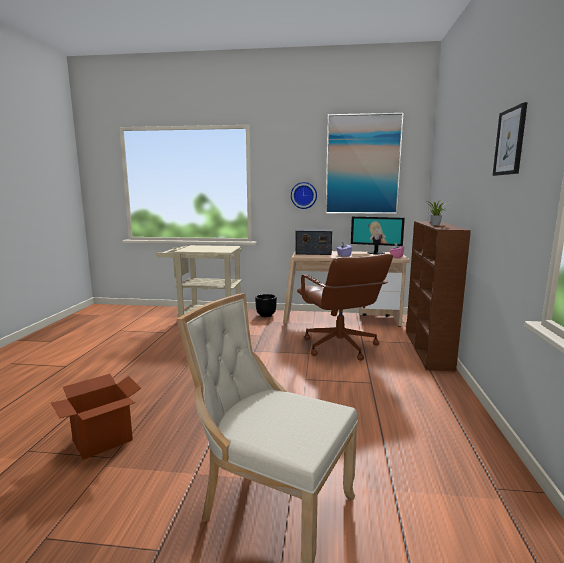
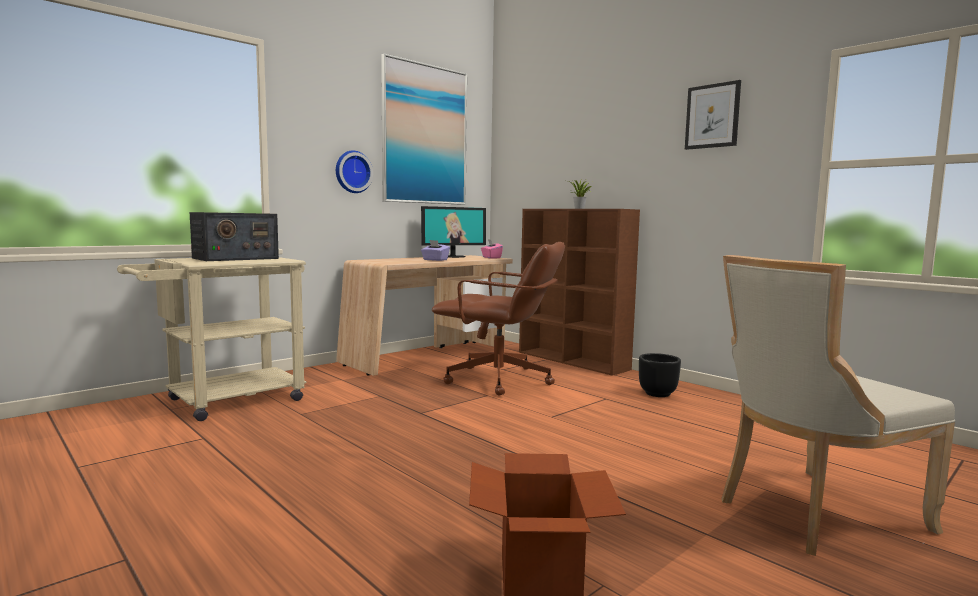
camera: 50 degrees left, 5 degrees down
black planter [255,294,277,317] -> black planter moved to [639,353,681,397]
radio [295,229,332,255] -> radio moved to [190,212,279,261]

